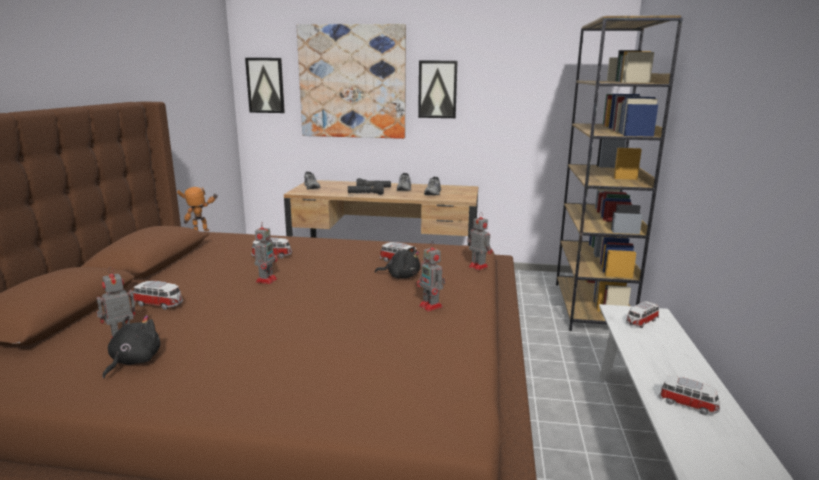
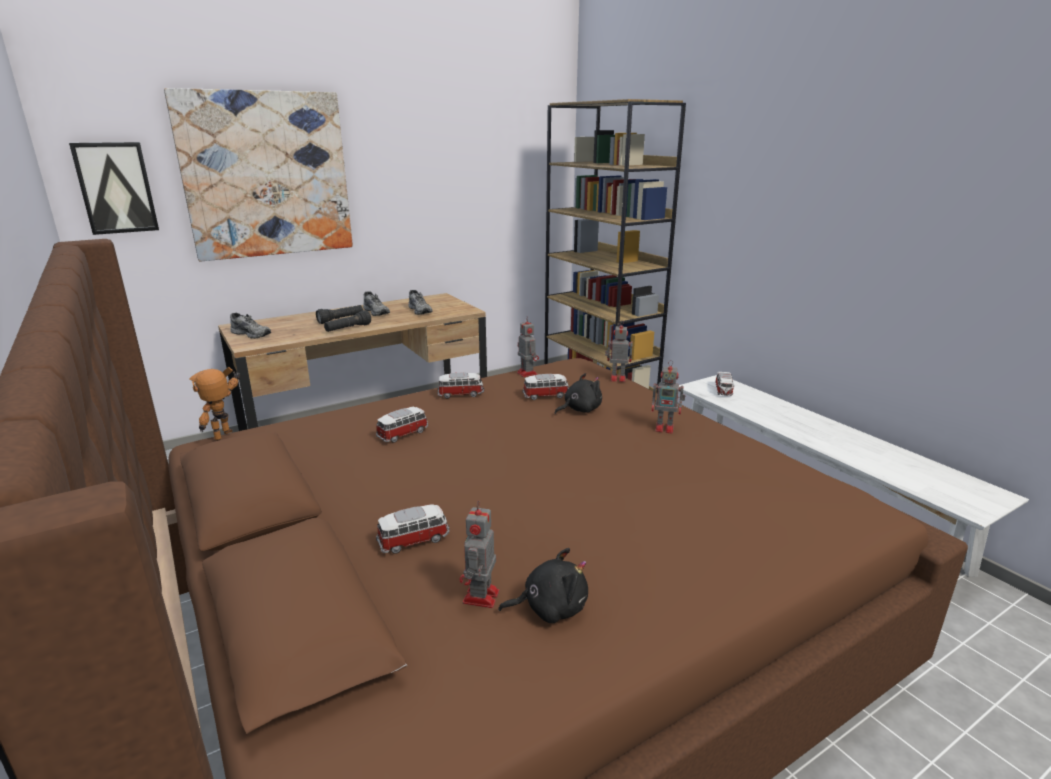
camera: 40 degrees left, 5 degrees up
black plush toy [102,315,160,379] -> black plush toy turned 105 degrees clockwise [498,548,588,623]
toy robot [254,222,278,284] -> toy robot moved to [517,317,539,377]
picture [418,61,458,118] -> none
toy car [659,376,720,415] -> toy car moved to [438,373,484,399]

